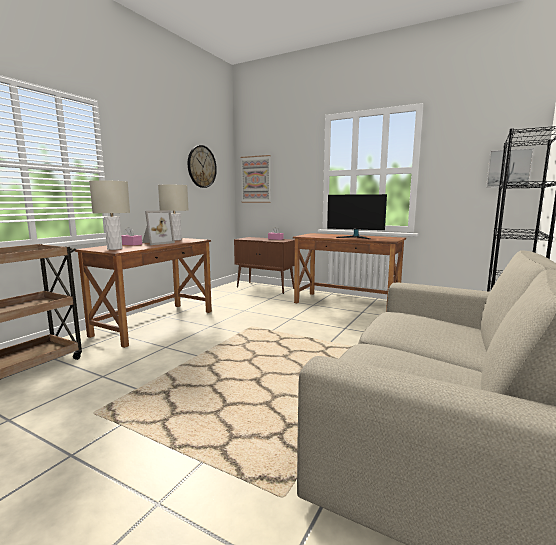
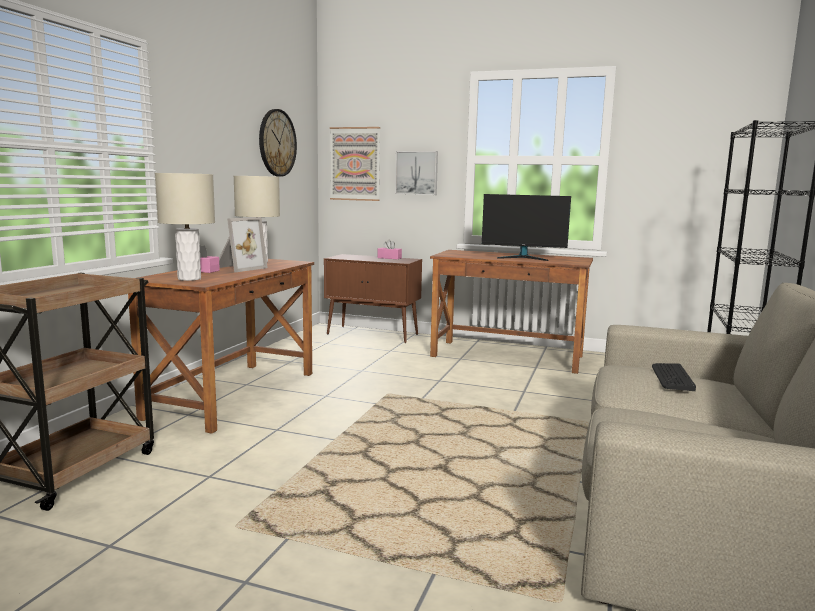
camera: 10 degrees left, 0 degrees up
picture [486,148,534,188] -> picture moved to [395,151,438,195]
none -> keyboard [652,363,696,391]

